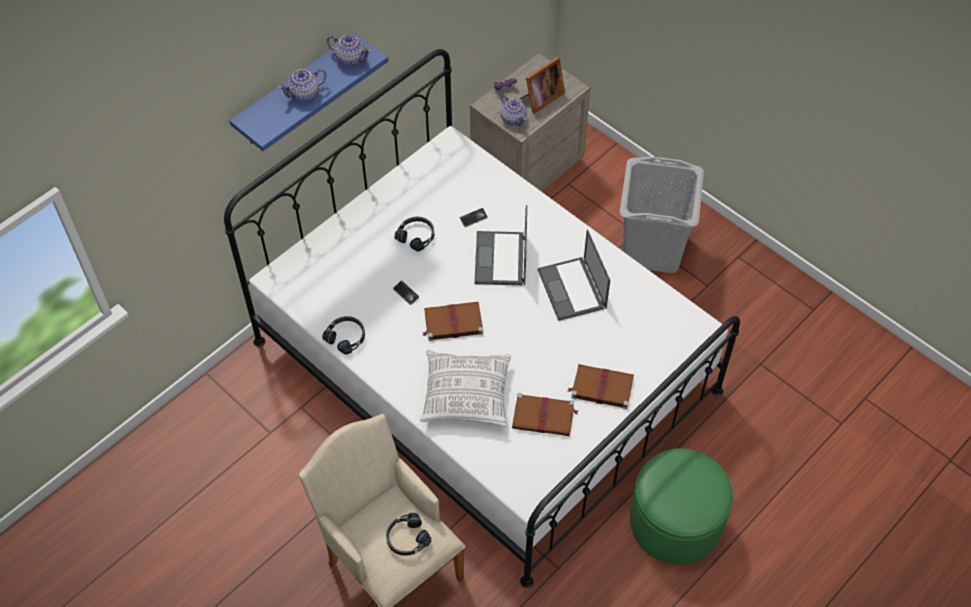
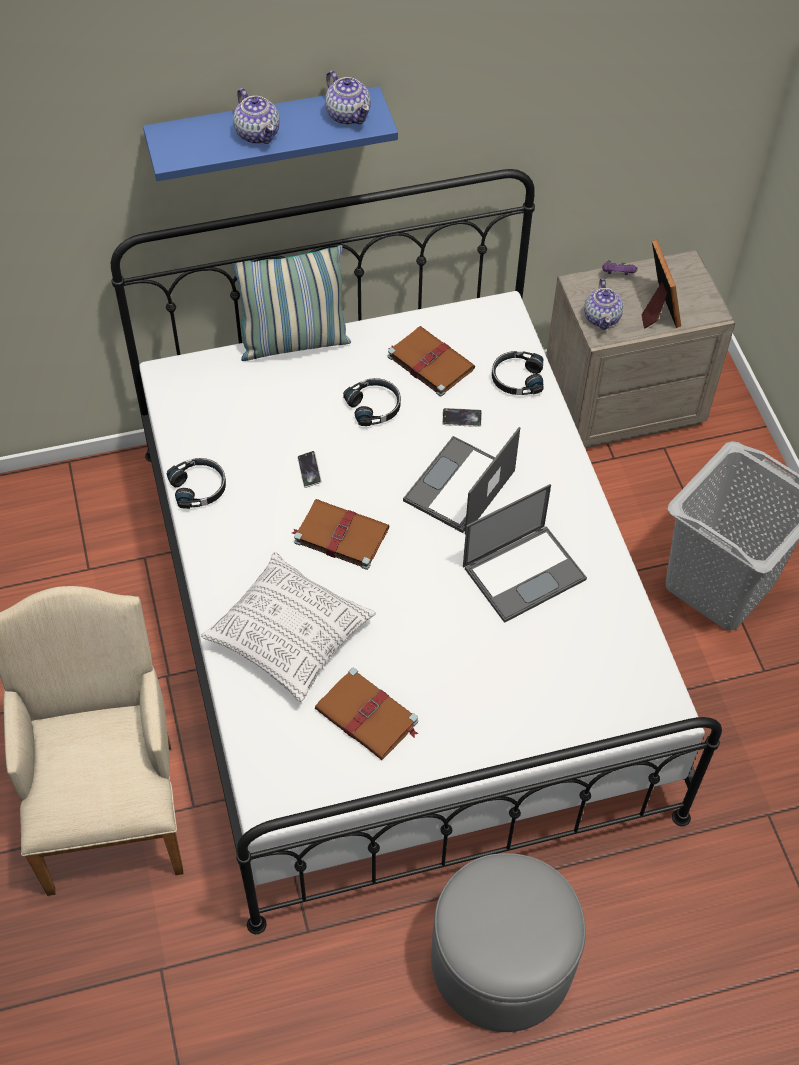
camera: 30 degrees right, 0 degrees up
teapot [278,68,327,102] -> teapot turned 120 degrees counterclockwise [233,88,280,144]
black headphones [386,513,431,556] -> black headphones moved to [492,351,544,395]
picture frame [520,57,565,114] -> picture frame turned 90 degrees counterclockwise [642,240,681,329]
laptop [538,230,610,321] -> laptop turned 135 degrees counterclockwise [463,484,587,623]
brown book [568,364,634,409] -> brown book moved to [388,326,475,397]
green ottoman [630,448,733,564] -> grey ottoman [431,853,586,1032]
none -> pillow [232,245,351,361]

